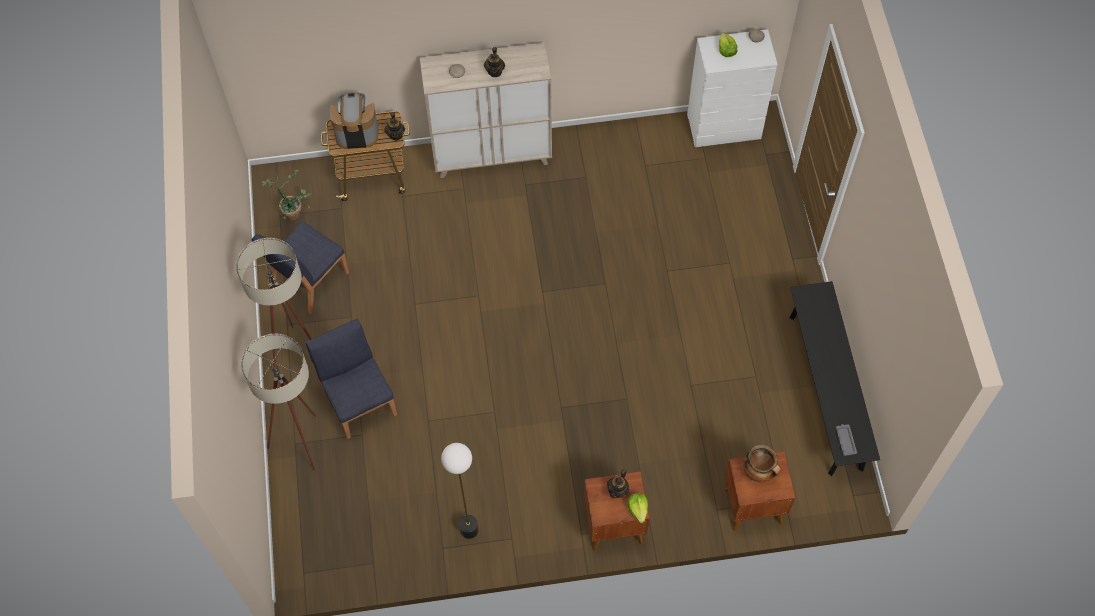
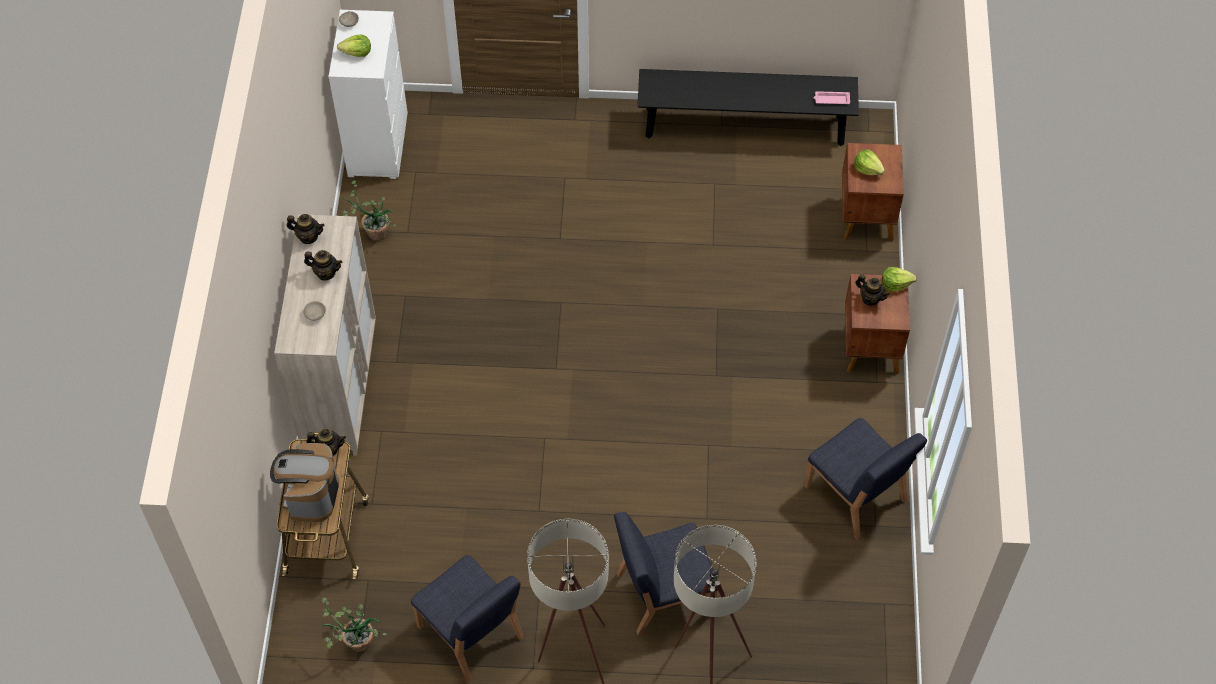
camera: 80 degrees left, 5 degrees down
floor lamp [441,443,478,539] -> blue chair [804,418,927,540]
cooking pot [743,445,781,482] -> lettuce [854,149,885,175]
grey tray [836,424,857,456] -> pink tray [813,91,850,104]
none -> teapot [287,214,325,244]
none -> potted plant [342,180,397,241]

